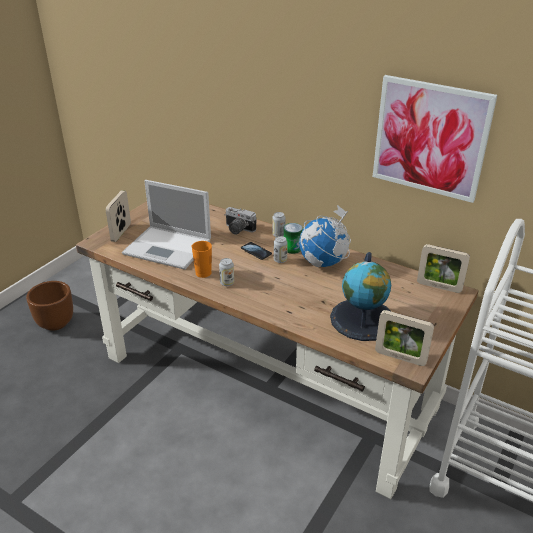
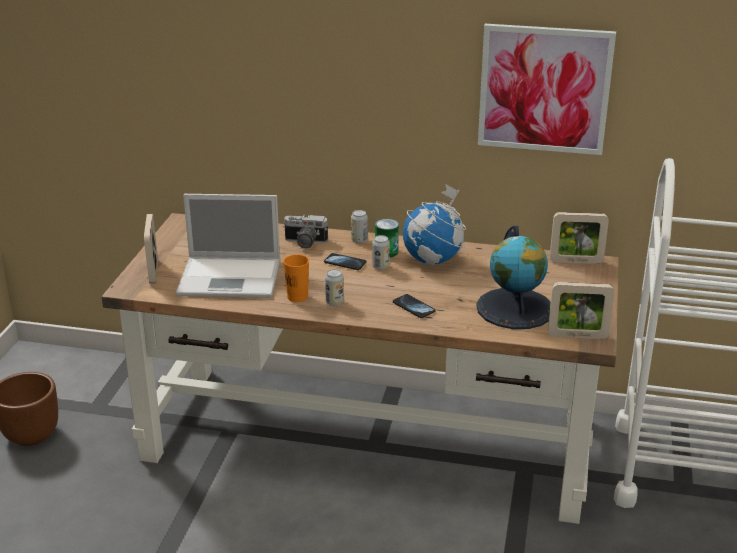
camera: 20 degrees left, 5 degrees down
none -> phone [393,294,436,318]

